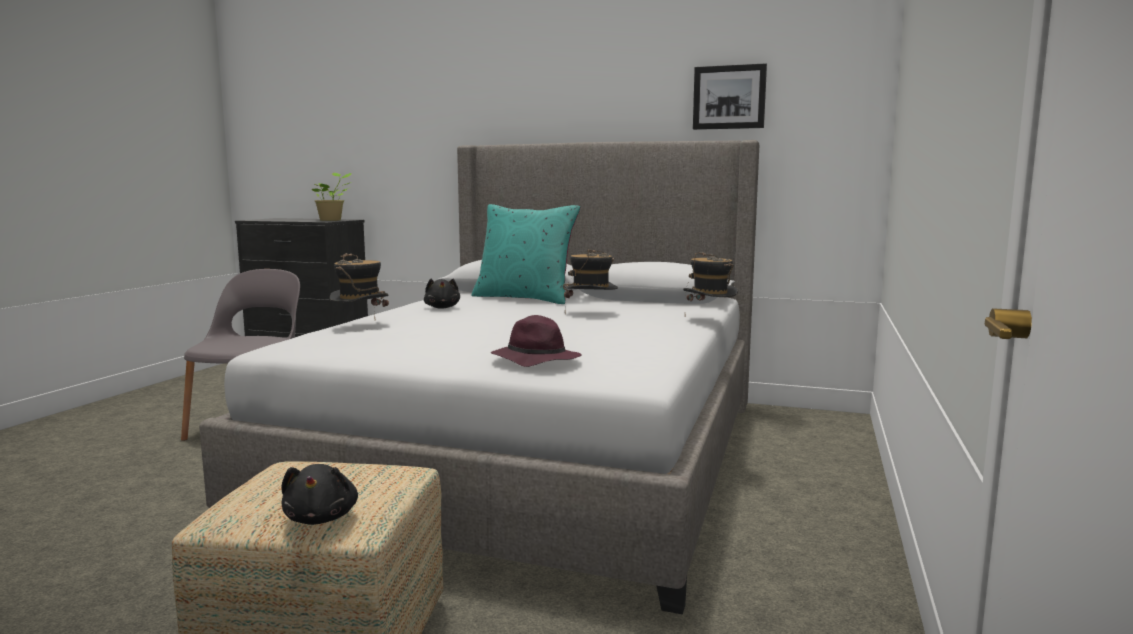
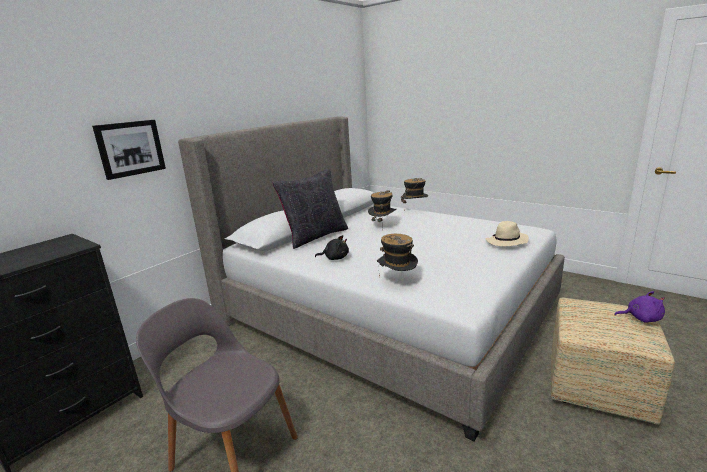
camera: 70 degrees left, 10 degrees up
black plush toy [281,464,358,525] -> purple plush toy [614,291,665,323]
potted plant [312,173,352,221] -> none
turquoise pillow [471,204,580,304] -> black pillow [272,169,348,249]
purple hat [491,315,582,367] -> beige hat [485,221,529,246]
picture [693,63,767,130] -> picture moved to [92,120,166,180]

